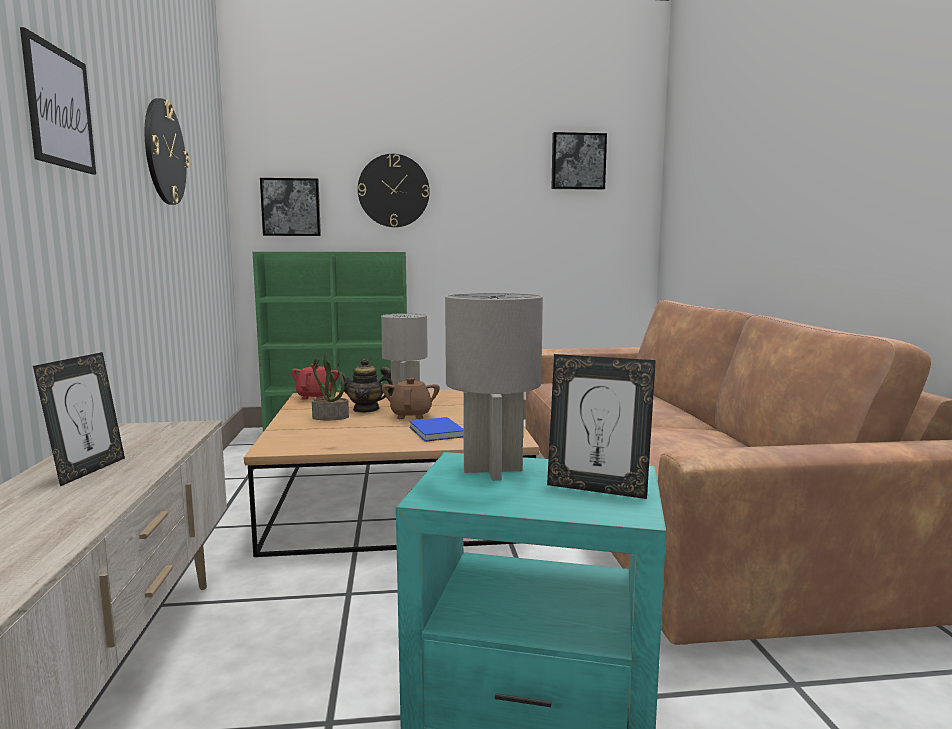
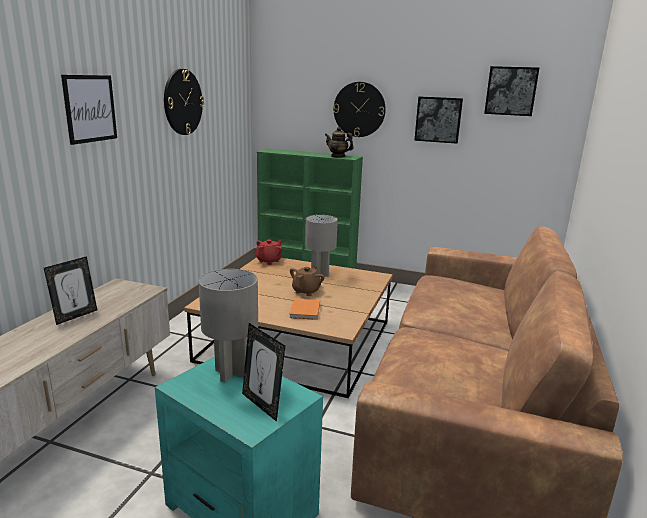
camera: 25 degrees right, 10 degrees up
picture [260,178,321,236] -> picture moved to [414,96,463,144]
potted plant [312,352,349,420] -> none
teapot [337,358,394,413] -> teapot moved to [325,127,354,158]
blue book [409,417,464,442] -> orange book [289,299,320,320]

